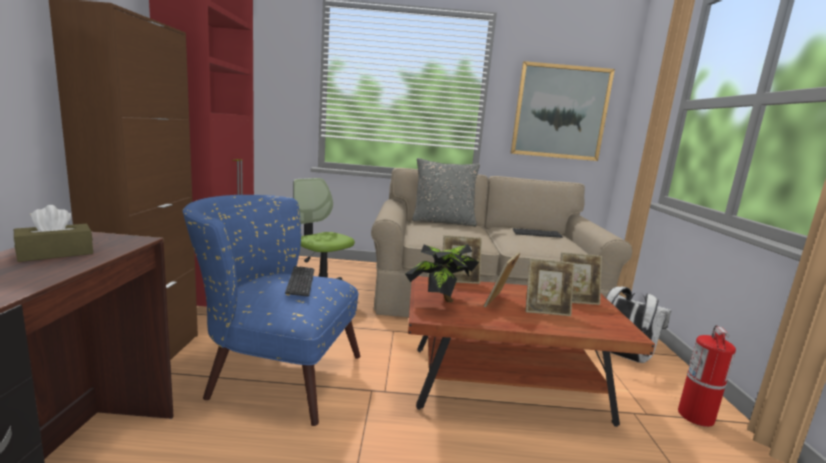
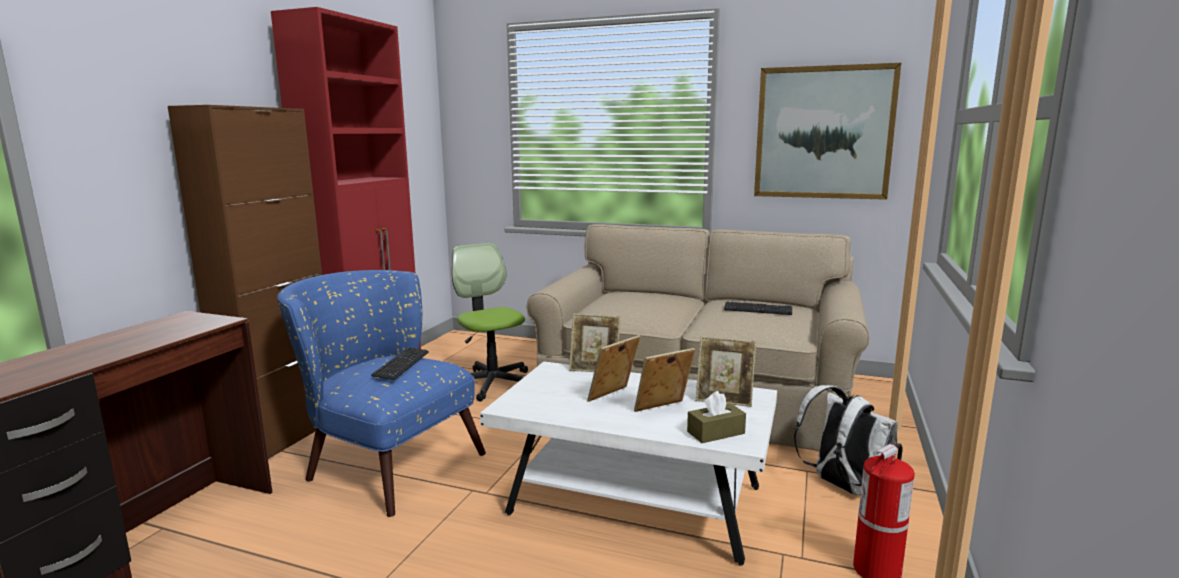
camera: 20 degrees right, 0 degrees up
brown tissue box [14,205,93,262] -> brown tissue box moved to [687,391,746,443]
potted plant [405,244,479,302] -> none
brown coffee table [408,276,655,427] -> white coffee table [480,361,777,566]
grey pillow [412,158,480,226] -> none
picture frame [526,258,575,316] -> picture frame turned 135 degrees clockwise [634,348,695,412]

